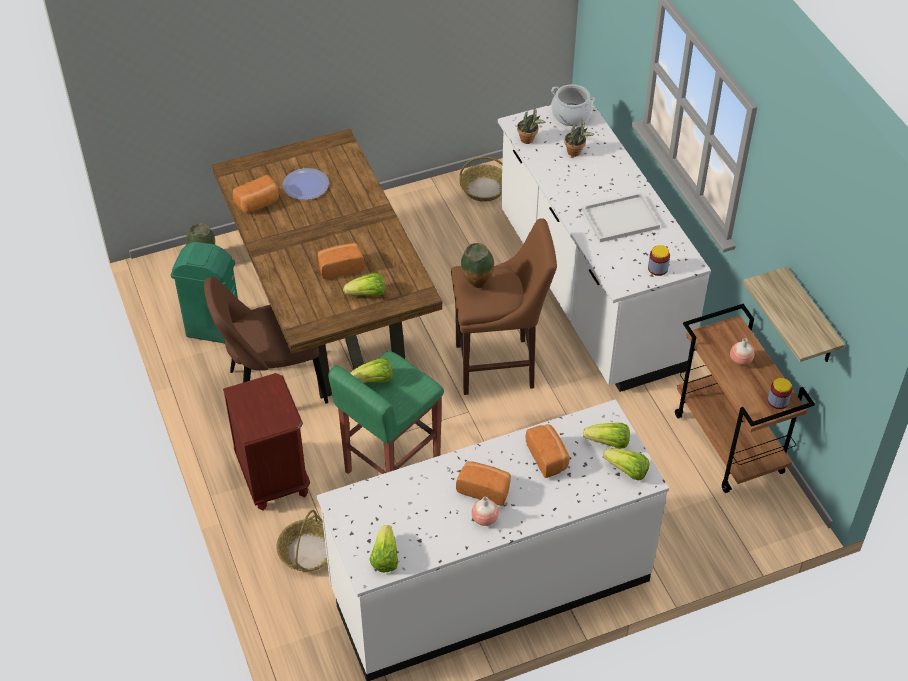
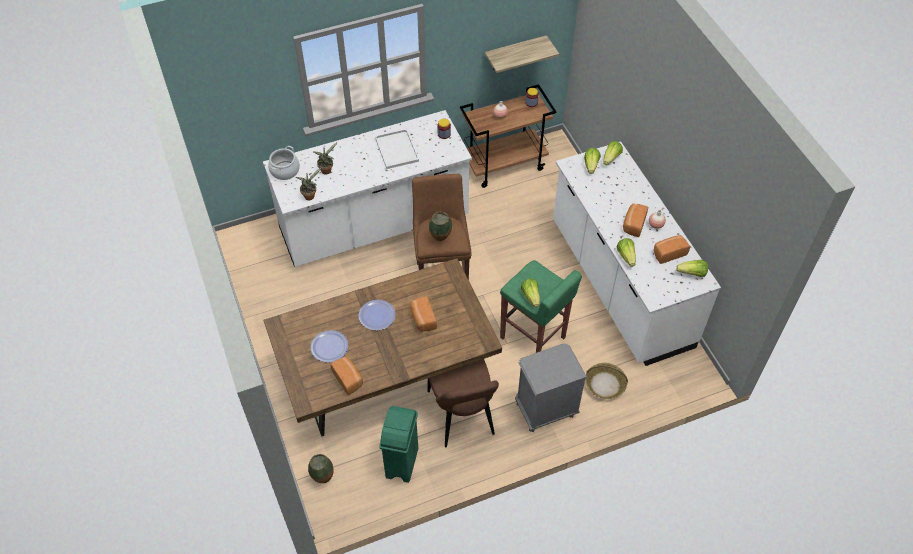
camera: 90 degrees left, 5 degrees up
brown nightstand [223,373,310,511] -> grey nightstand [515,343,587,432]
lettuce [343,273,385,296] -> lettuce moved to [617,238,636,267]
basket [459,157,502,202] -> none
bread [525,424,570,478] -> bread moved to [654,235,690,264]
none -> plate [358,300,396,331]

